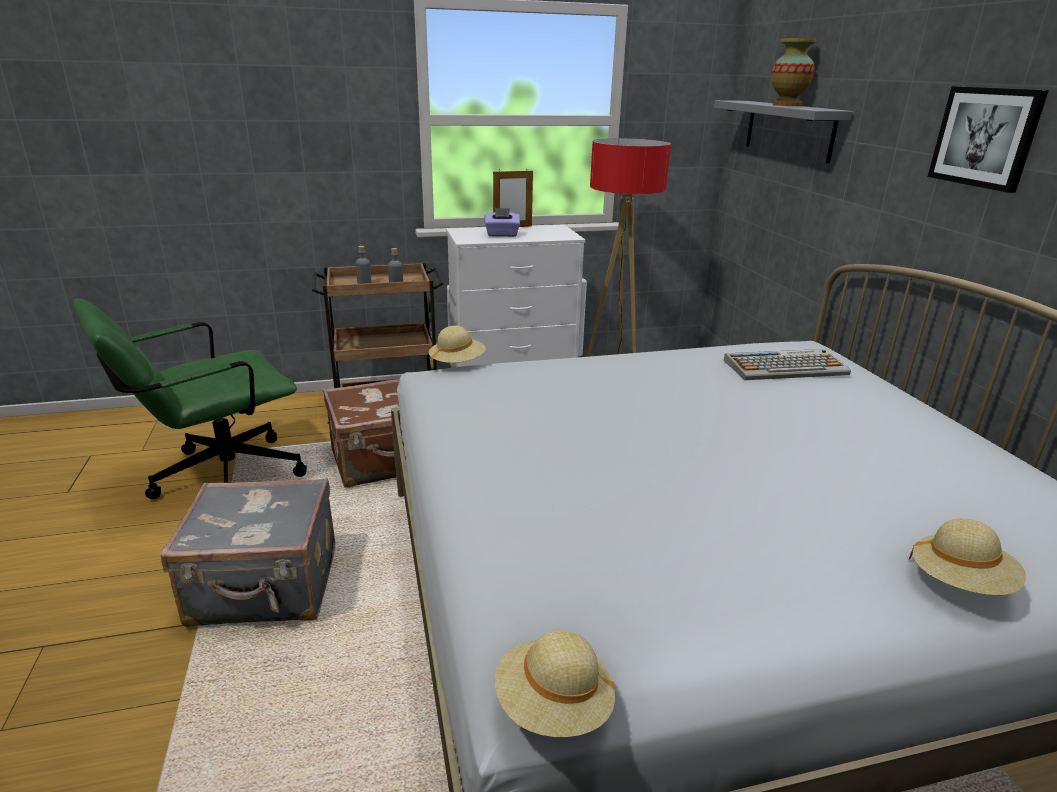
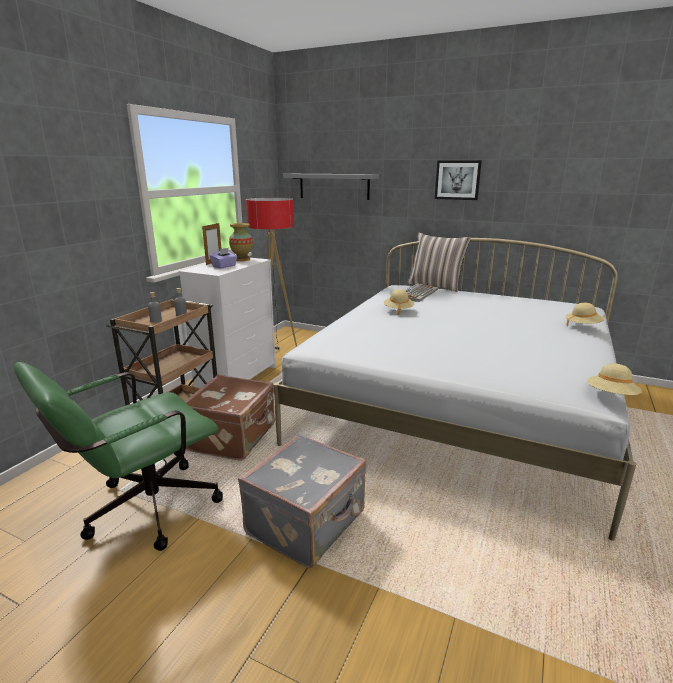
camera: 50 degrees left, 5 degrees down
green office chair [73,298,307,499] -> green office chair turned 45 degrees clockwise [14,362,223,551]
beige hat [429,325,486,369] -> beige hat moved to [384,289,414,315]
vase [771,38,816,106] -> vase moved to [229,223,253,261]
none -> pillow [407,233,471,292]

